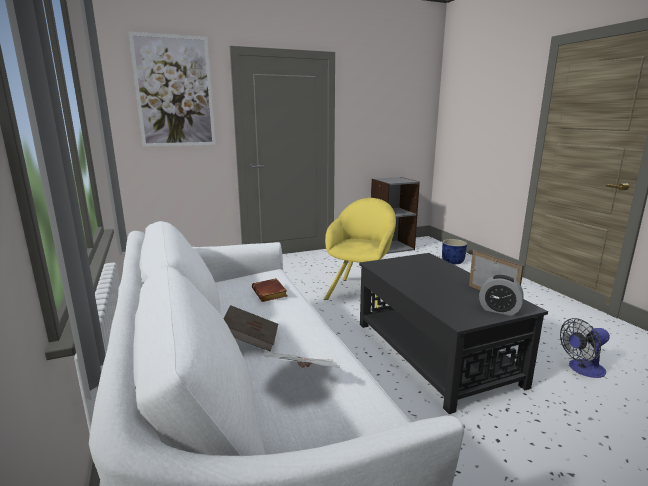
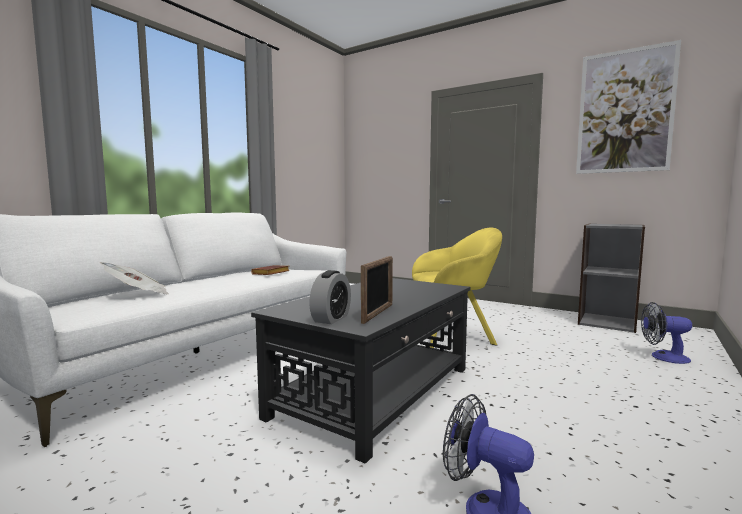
camera: 55 degrees right, 10 degrees down
picture [129,32,216,147] -> picture moved to [576,40,681,174]
brown book [224,305,278,352] -> none
blue planter [442,239,467,264] -> fan [641,302,692,364]
alarm clock [479,275,524,316] -> alarm clock turned 150 degrees counterclockwise [309,270,351,324]

